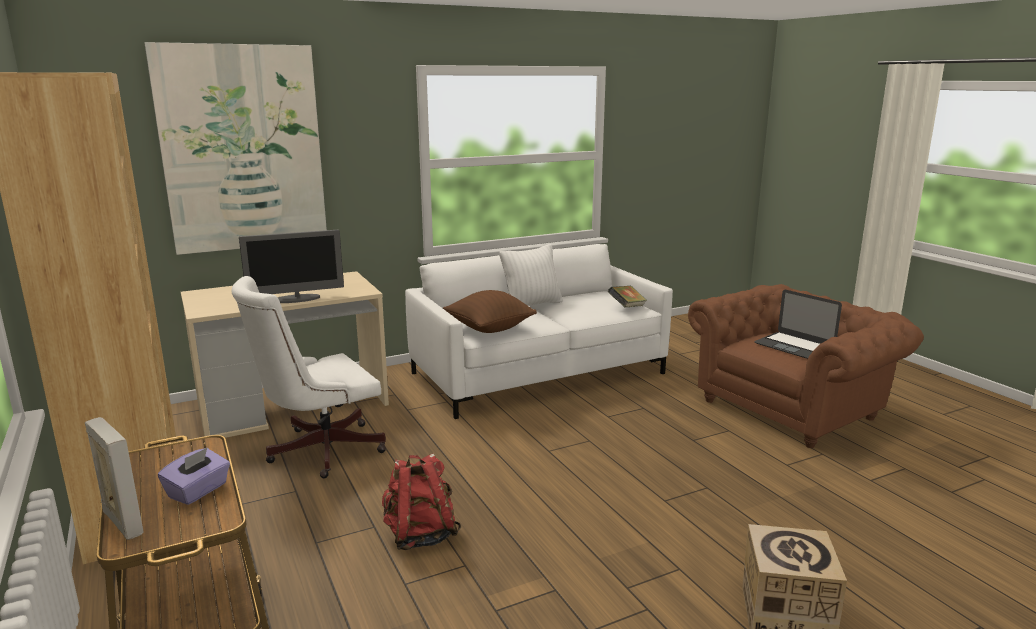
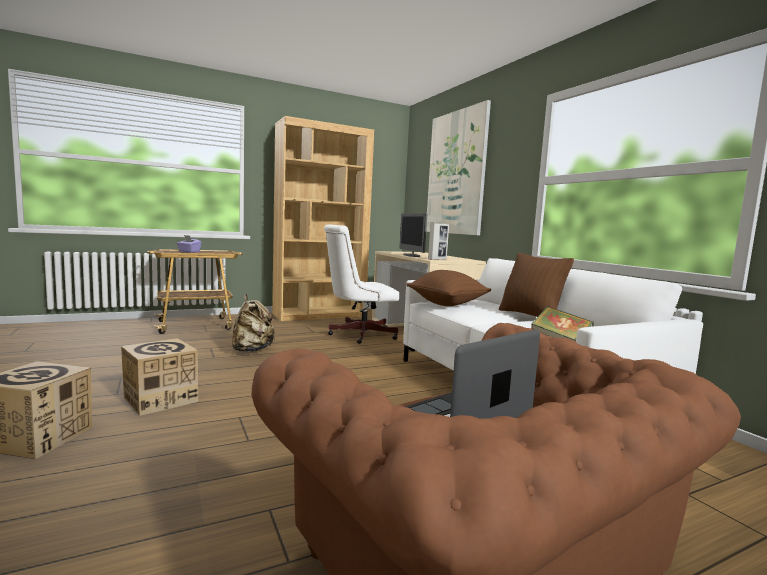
camera: 90 degrees right, 10 degrees down
picture frame [85,417,143,540] -> picture frame moved to [428,223,449,260]
white office chair [231,276,386,478] -> white office chair turned 75 degrees counterclockwise [324,225,399,344]
red backpack [382,453,461,550] -> beige backpack [232,294,275,352]
white pillow [499,244,563,306] -> brown pillow [499,253,574,317]
none -> cardboard box [121,338,198,416]

